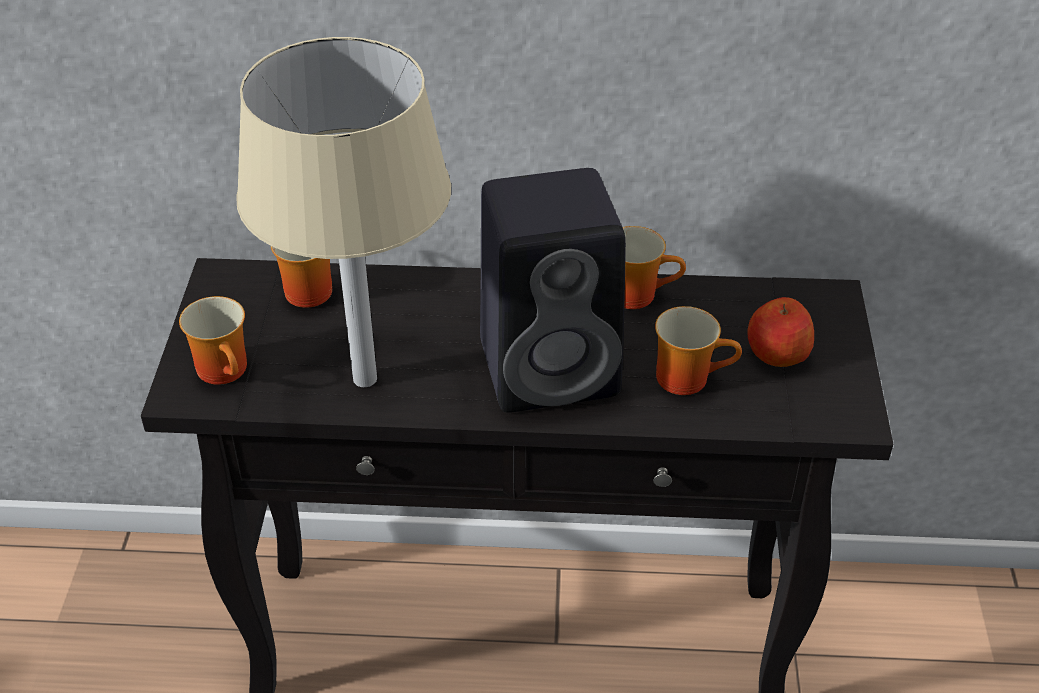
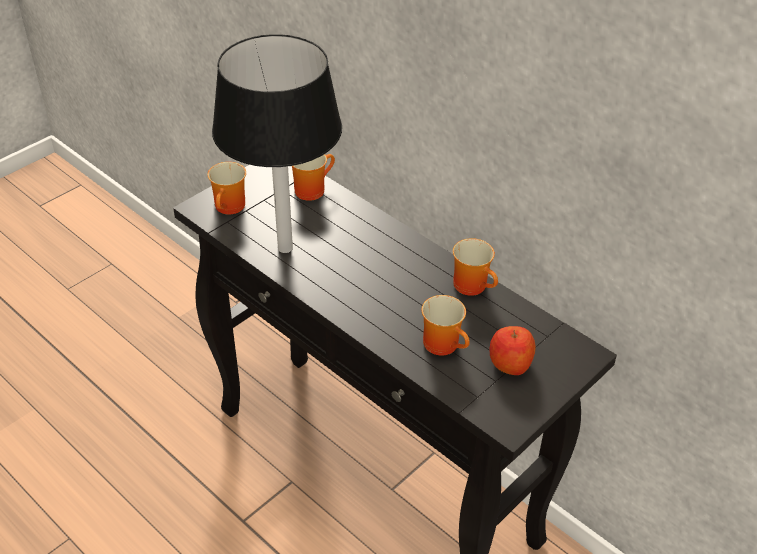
camera: 40 degrees right, 0 degrees up
beige table lamp [236,37,451,387] -> black table lamp [212,34,342,253]
black speaker [480,168,626,412] -> none

